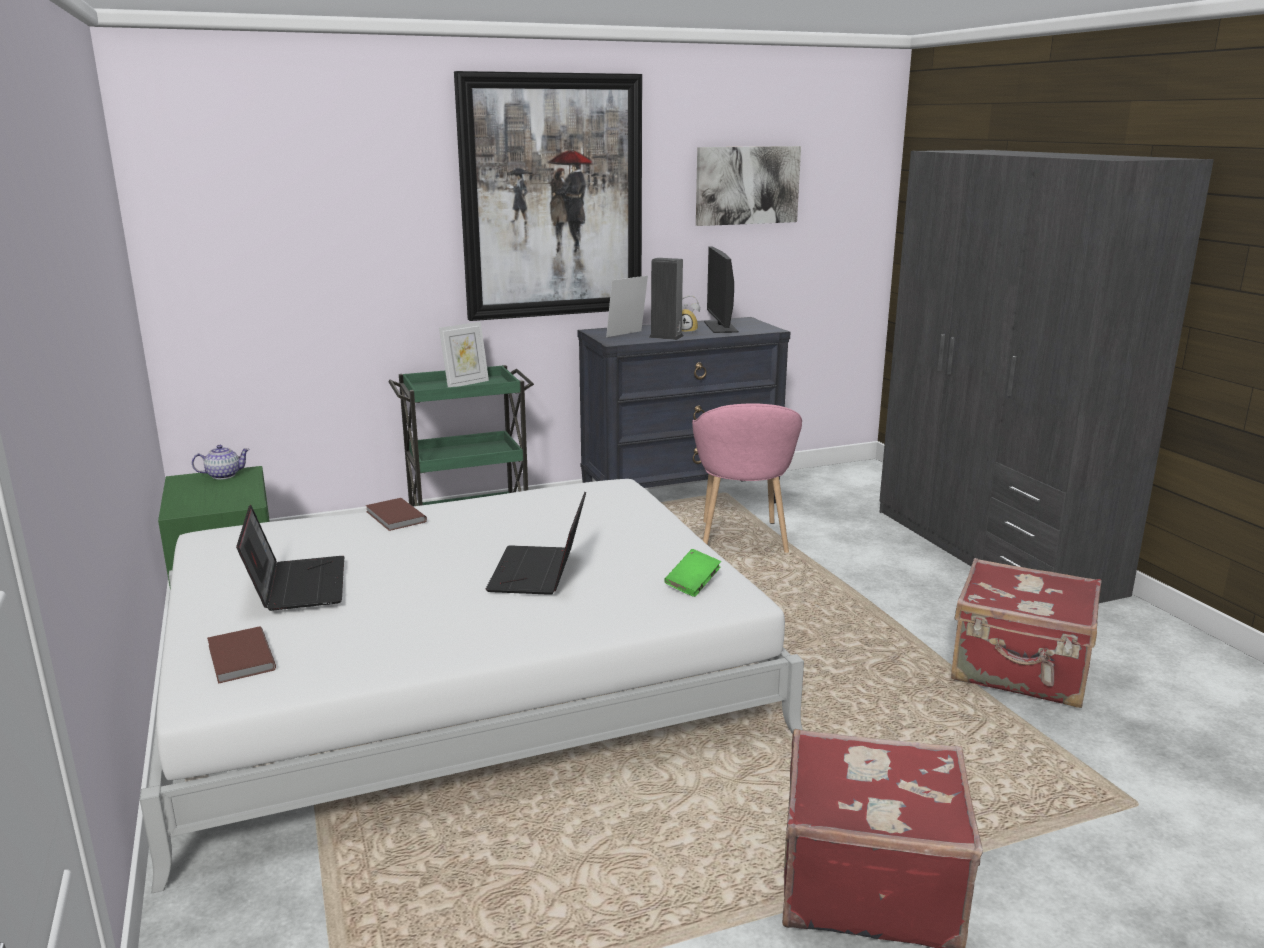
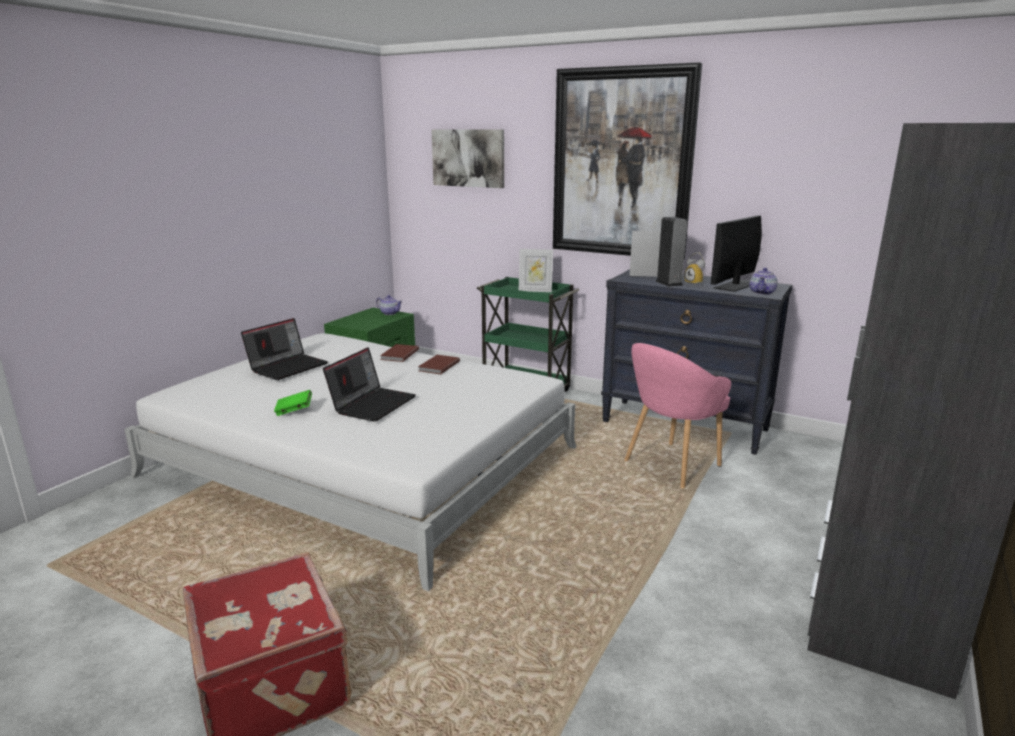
camera: 50 degrees right, 0 degrees up
brown book [207,626,276,684] -> brown book moved to [418,355,460,374]
laptop [486,492,586,595] -> laptop turned 150 degrees clockwise [323,347,416,422]
green book [664,549,721,597] -> green book moved to [274,390,312,416]
picture [696,146,801,226] -> picture moved to [432,129,504,188]
red suitcase [951,558,1101,708] -> none
none -> teapot [749,268,778,295]

